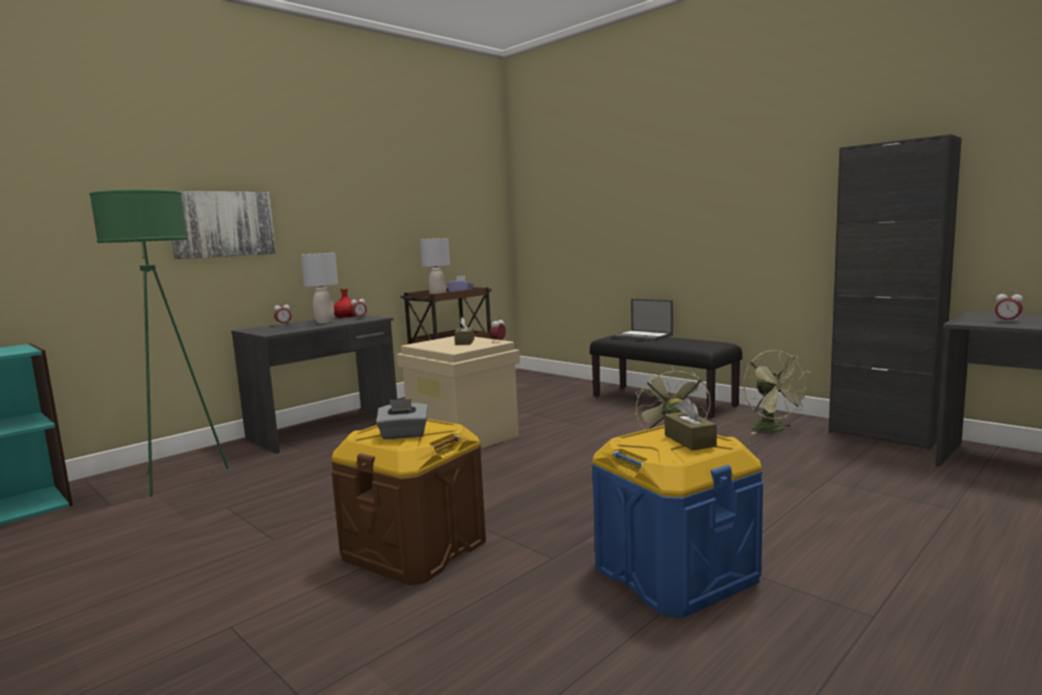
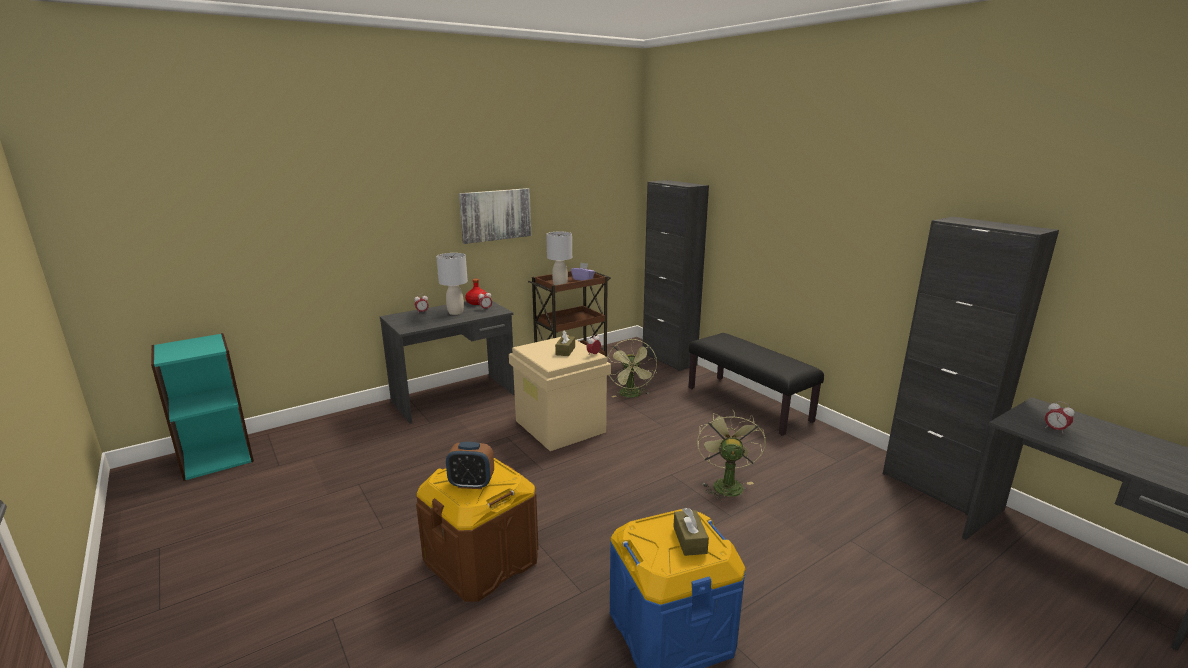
camera: 10 degrees right, 10 degrees up
green floor lamp [89,189,229,497] -> none
picture [172,191,276,259] -> picture moved to [459,188,531,244]
grey tissue box [376,399,428,439] -> alarm clock [446,442,494,489]
laptop [612,299,673,341] -> none
green fan [743,350,811,434] -> green fan moved to [607,339,657,398]
none -> black cabinet [643,180,709,371]

